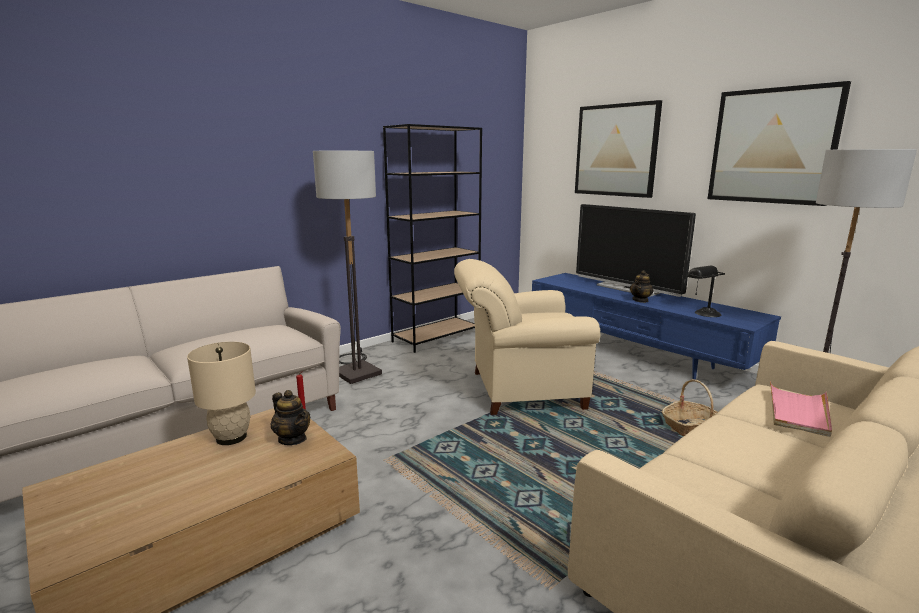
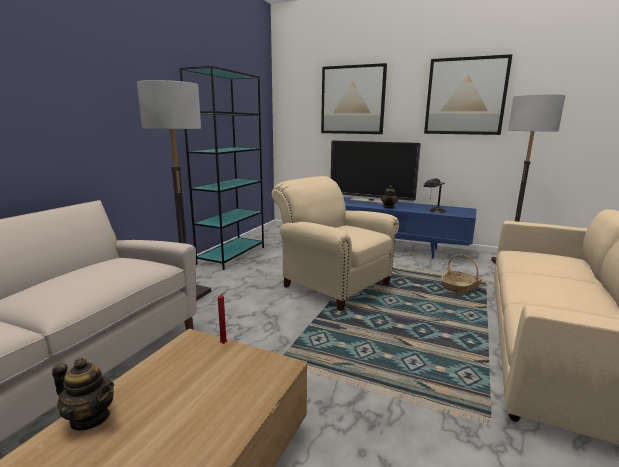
camera: 25 degrees left, 0 degrees up
beige table lamp [187,342,256,445] -> none
teapot [271,390,310,445] -> teapot moved to [52,358,114,430]
beige bookcase [383,124,482,353] -> turquoise bookcase [179,66,264,270]
beige armchair [454,259,601,415] -> beige armchair turned 75 degrees clockwise [272,176,399,311]
pink tray [770,381,832,437] -> none

